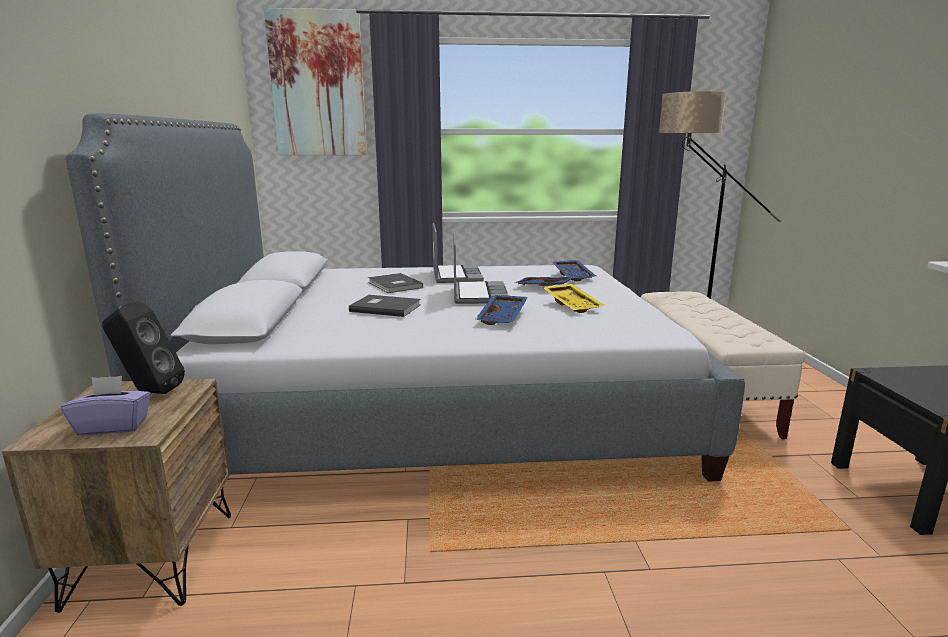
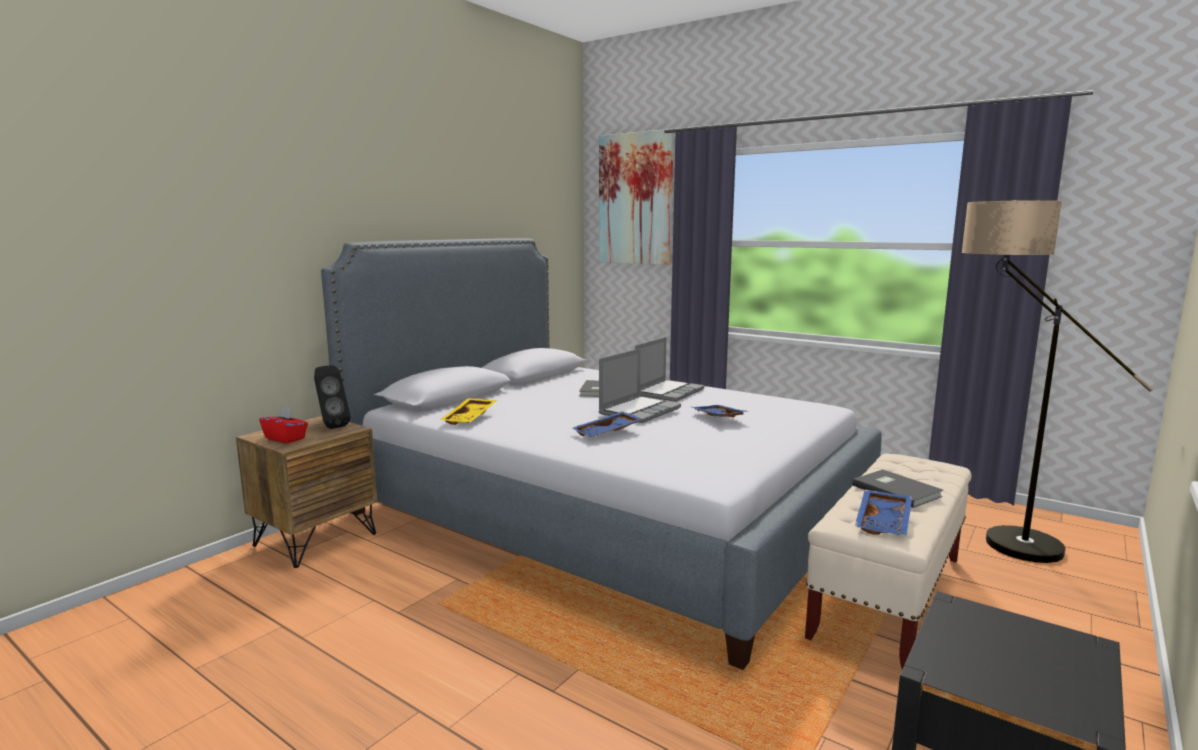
camera: 40 degrees right, 5 degrees down
purple tissue box [61,376,151,436] -> red tissue box [259,406,308,444]
grey book [349,295,421,317] -> grey book moved to [852,469,943,508]
yellow tray [543,284,604,313] -> yellow tray moved to [440,398,497,425]
blue tray [552,260,596,281] -> blue tray moved to [854,490,912,535]

